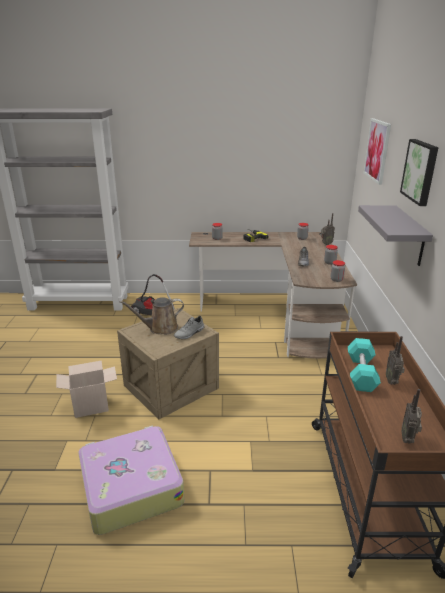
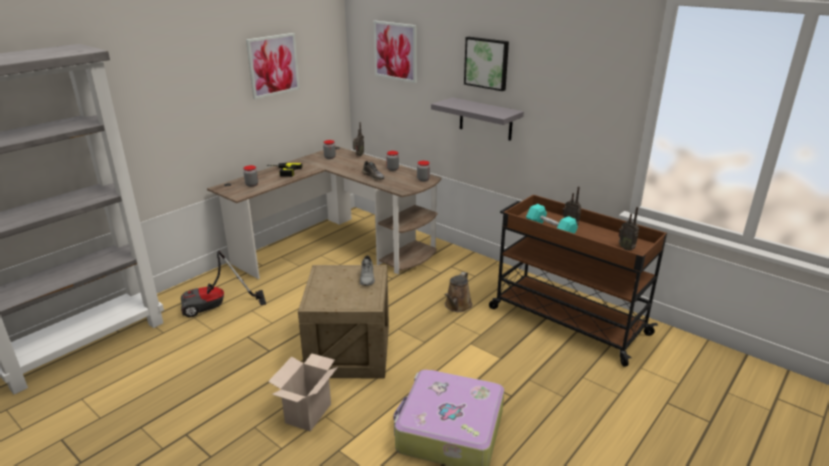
camera: 50 degrees left, 0 degrees up
brown watering can [120,297,184,335] -> brown watering can moved to [444,272,472,312]
none -> picture [246,33,300,99]

